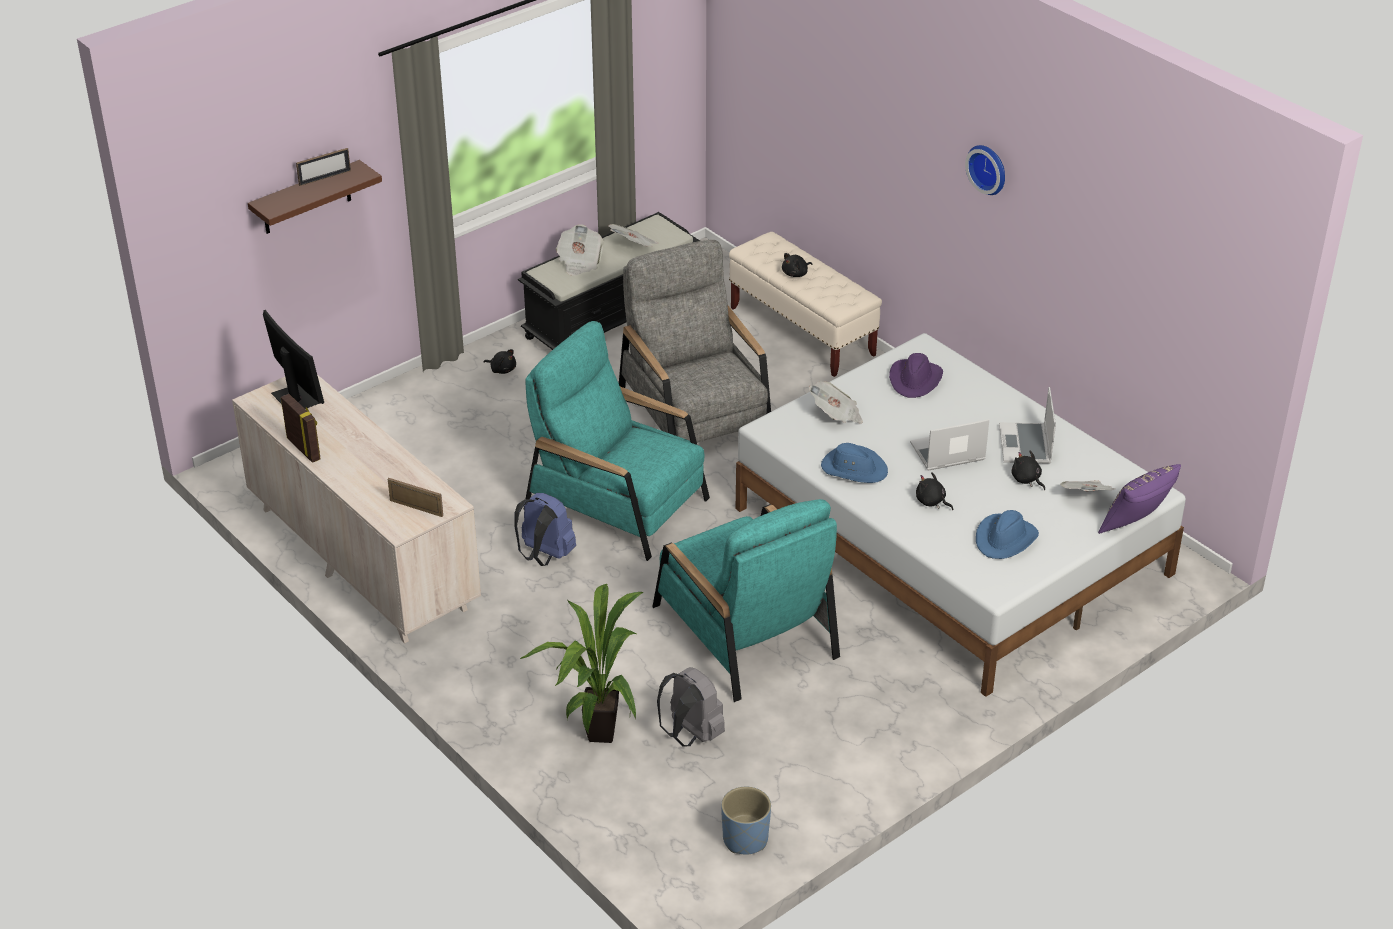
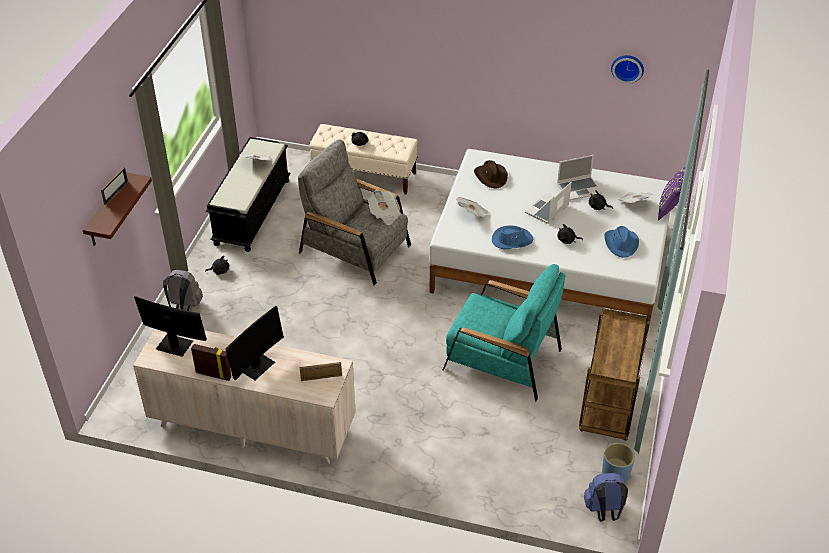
camera: 35 degrees left, 5 degrees up
blue backpack [514,493,576,566] -> blue backpack moved to [584,473,628,522]
potted plant [520,584,644,743] -> none
turquoise armchair [525,321,710,561] -> none
newspaper [556,224,604,276] -> newspaper moved to [368,190,401,225]
grey backpack [657,667,725,747] -> grey backpack moved to [163,270,203,311]
purple hat [889,353,943,398] -> brown hat [474,160,508,188]
wall clock [965,145,1005,195] -> wall clock moved to [611,55,644,84]
laptop [999,387,1056,464] -> laptop turned 75 degrees counterclockwise [557,155,602,201]
none -> monitor [226,306,284,381]
none -> brown cart [579,308,650,440]

